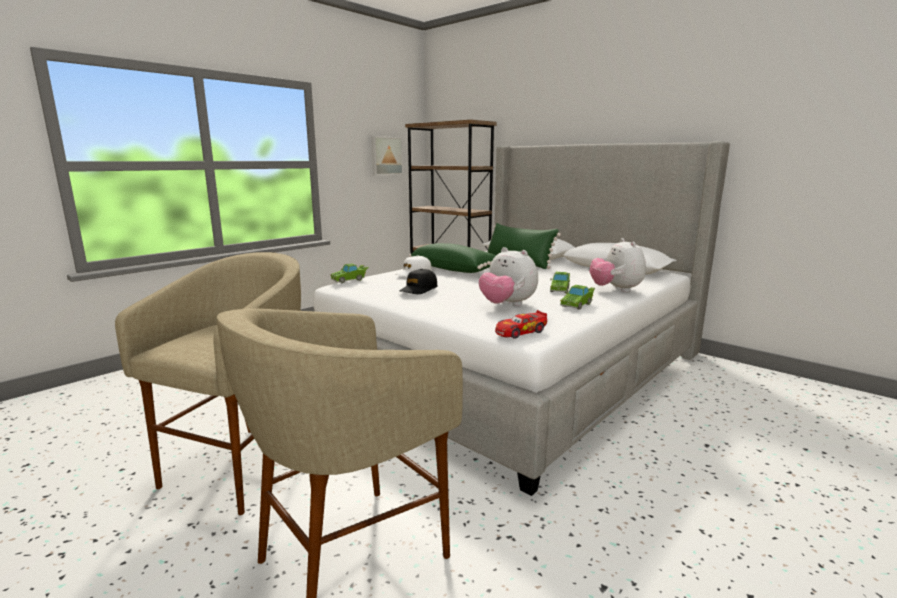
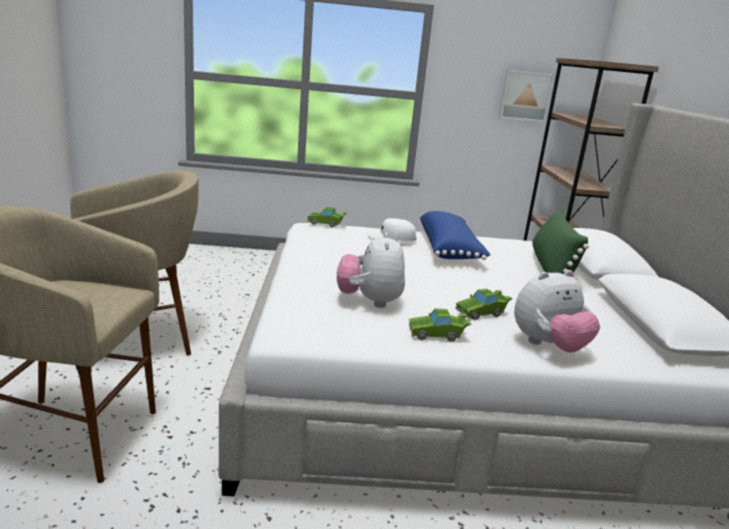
camera: 45 degrees right, 5 degrees up
black cap [399,269,438,294] -> none
green pillow [409,243,496,273] -> blue pillow [420,211,491,260]
toy car [495,310,547,339] -> none
plush toy [590,238,646,292] -> plush toy turned 150 degrees counterclockwise [514,270,600,352]

